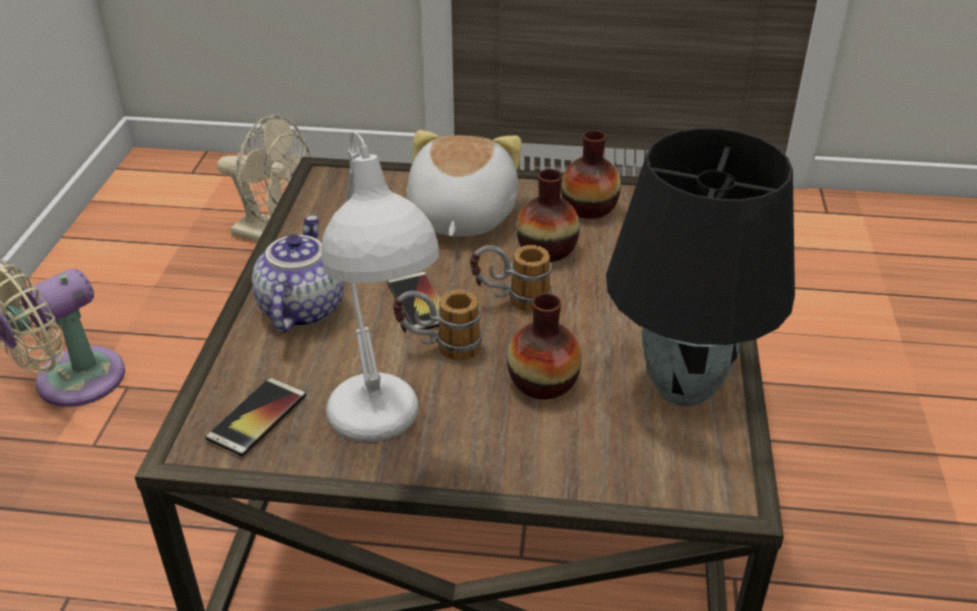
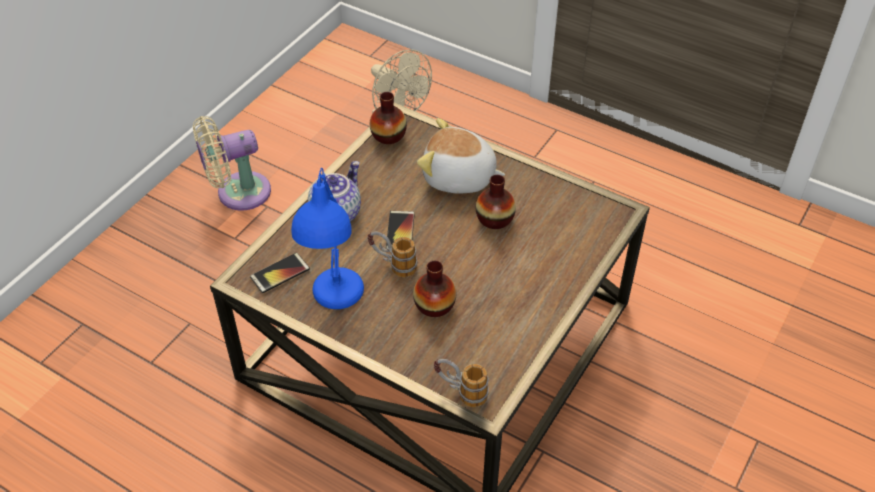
camera: 25 degrees right, 10 degrees up
white table lamp [321,131,439,442] -> blue table lamp [291,168,364,309]
plush toy [406,130,522,236] -> plush toy turned 105 degrees counterclockwise [417,118,505,193]
mug [470,245,552,313] -> mug moved to [434,359,489,407]
vase [561,130,621,219] -> vase moved to [370,92,407,144]
black table lamp [606,128,795,406] -> none

